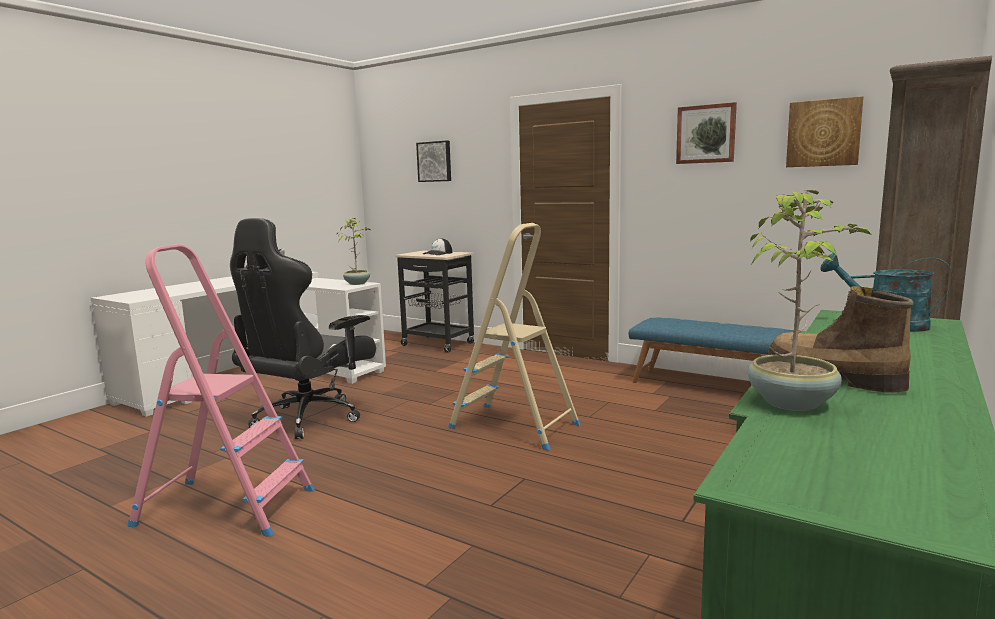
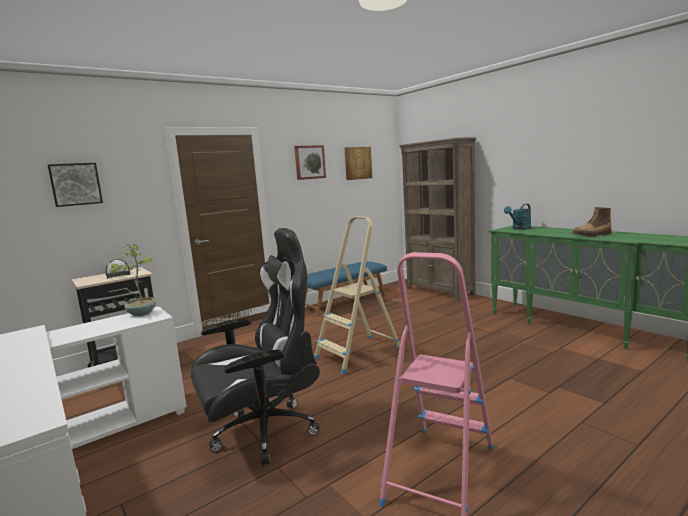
camera: 70 degrees left, 0 degrees up
black office chair [230,218,376,439] -> black office chair turned 75 degrees counterclockwise [191,228,320,466]
potted plant [748,190,872,411] -> none

